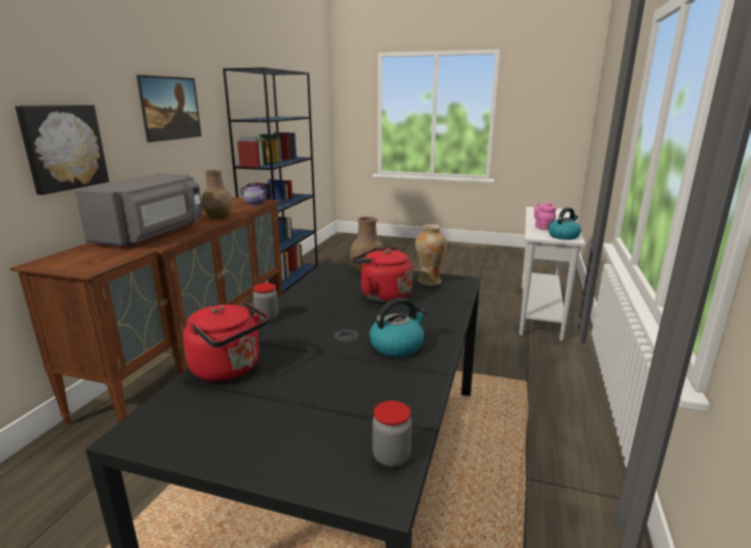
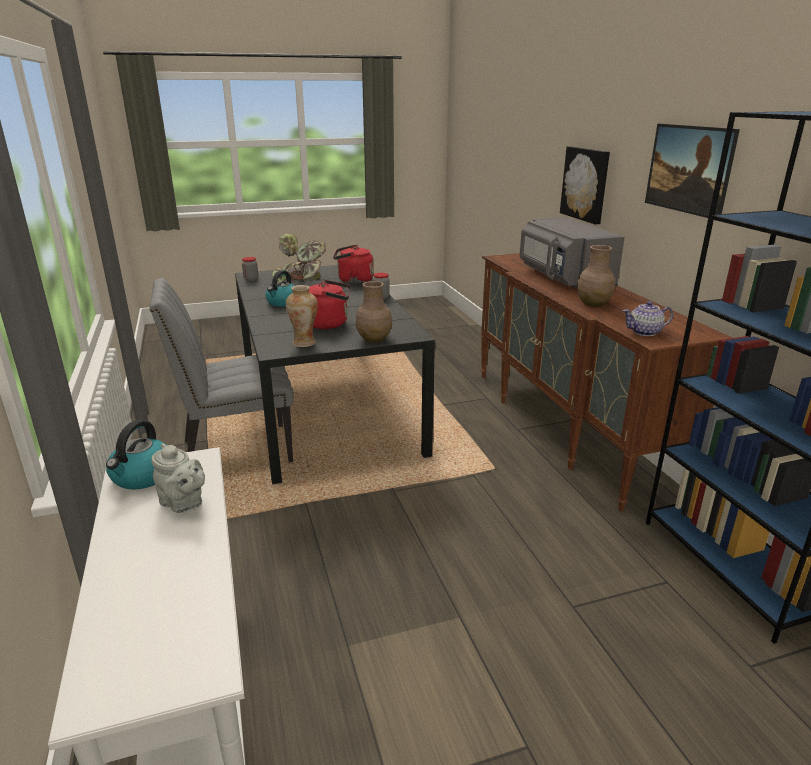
camera: 145 degrees right, 5 degrees up
pink teapot [534,202,556,230] -> grey teapot [151,443,205,513]
none -> grey chair [150,278,294,463]
none -> potted plant [272,234,326,282]

